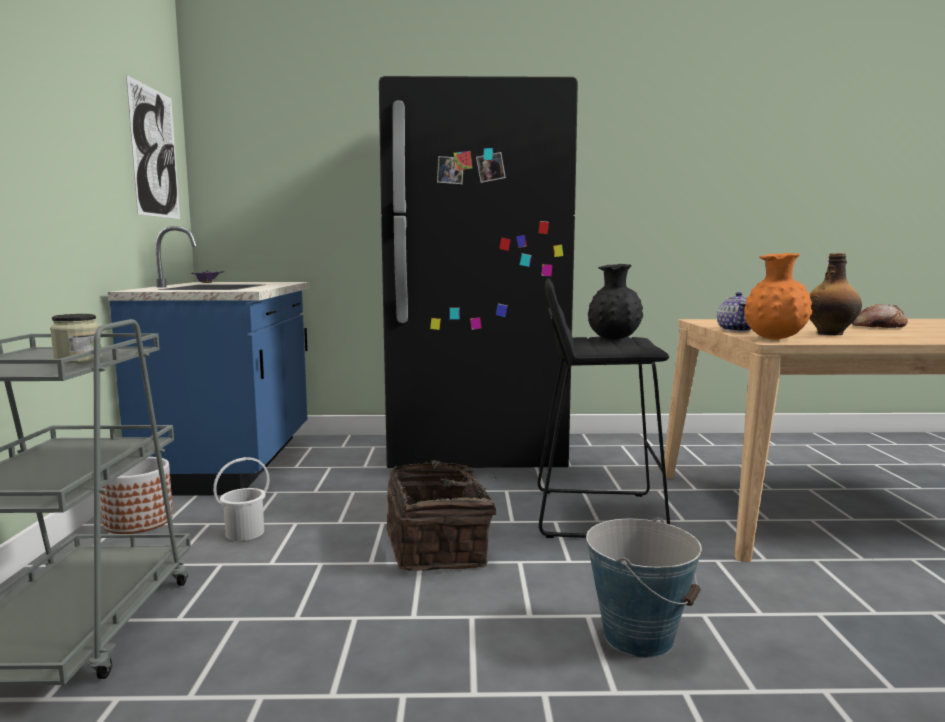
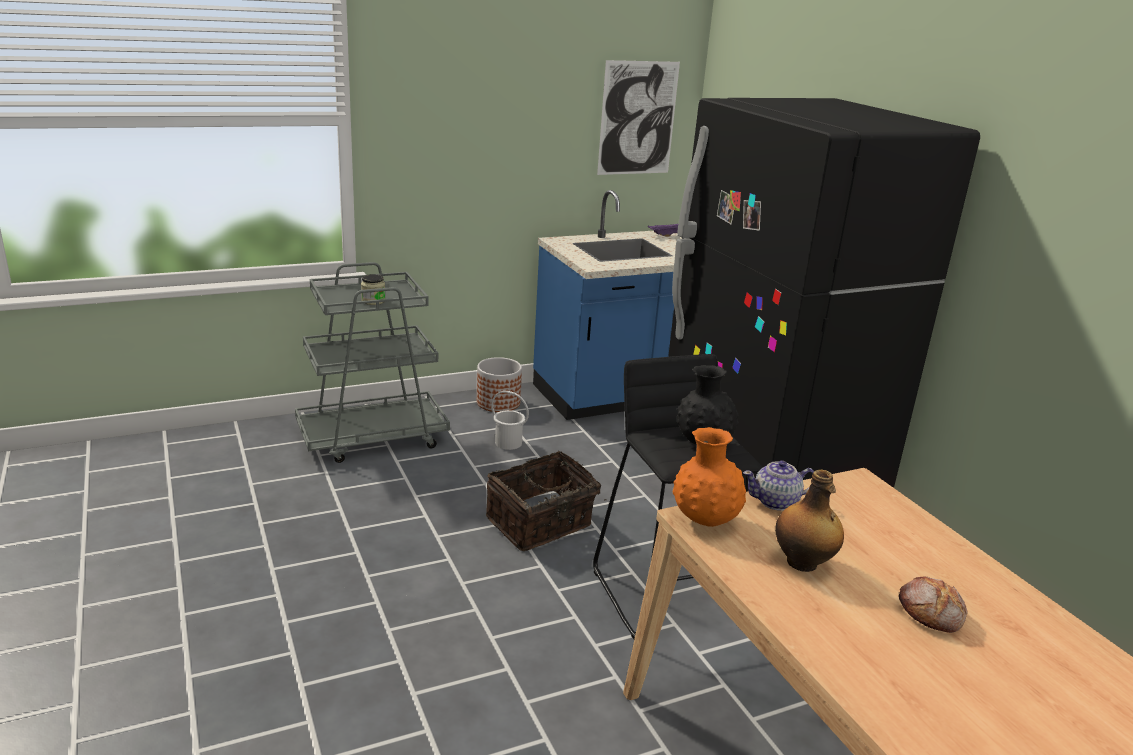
camera: 65 degrees right, 15 degrees up
bucket [586,517,702,658] -> none

